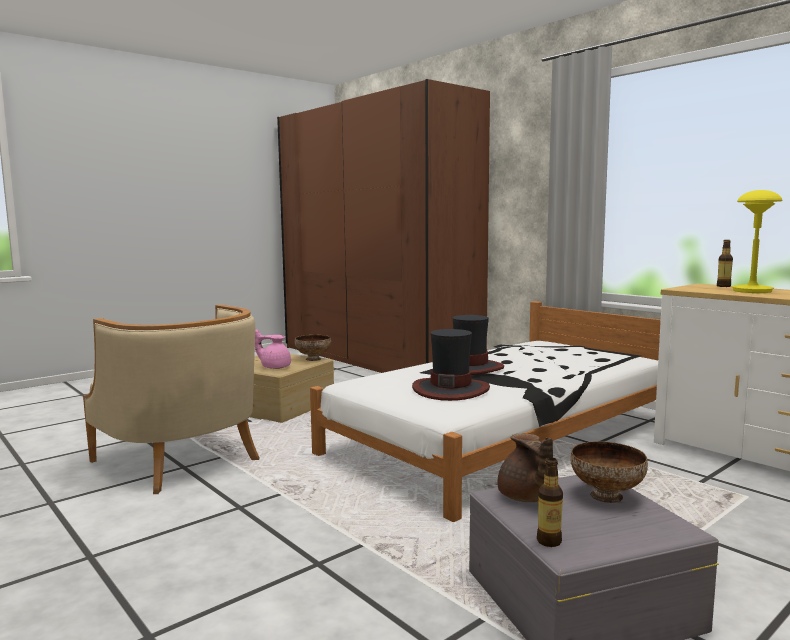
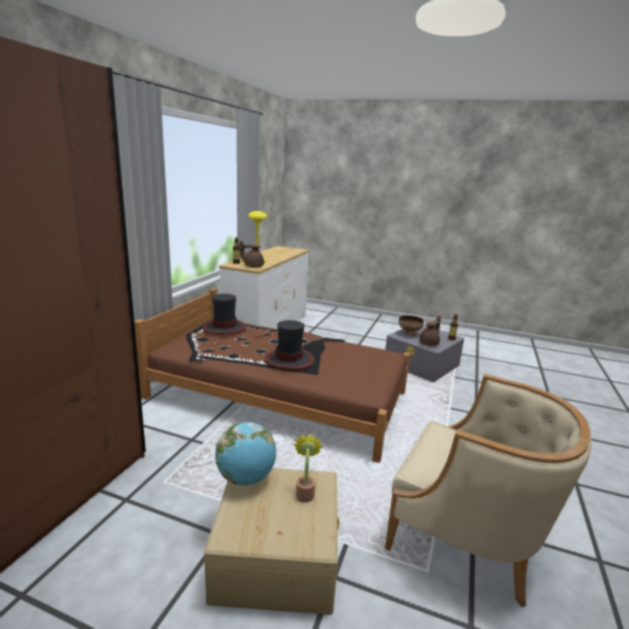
camera: 120 degrees left, 10 degrees up
beige armchair [83,304,260,494] -> beige armchair turned 105 degrees clockwise [385,374,591,607]
pink teapot [255,329,291,369] -> potted plant [293,433,323,503]
bowl [295,335,331,361] -> globe [215,422,276,486]
white bed [310,301,661,522] -> brown bed [134,288,410,463]
hat [412,329,490,401] -> hat moved to [203,294,247,335]
none -> brown teapot [239,240,264,267]

